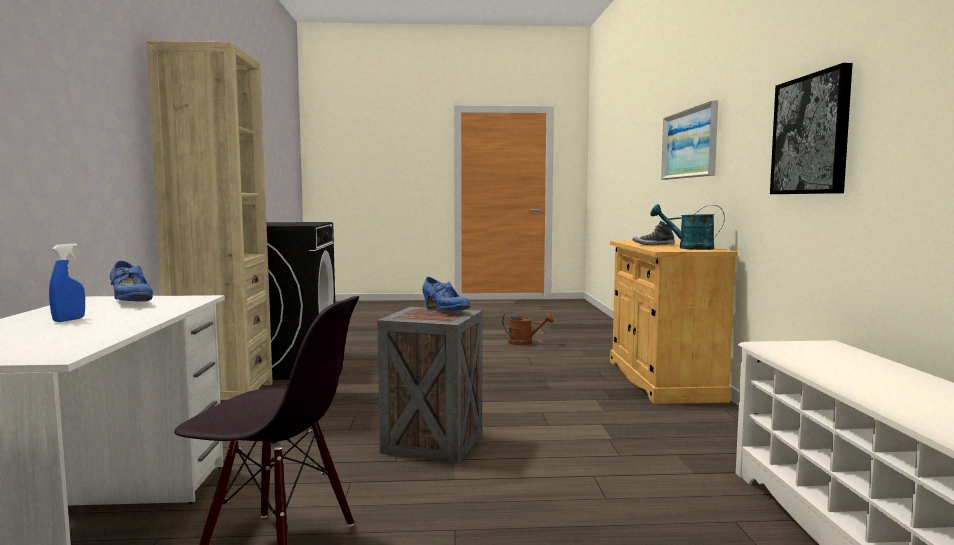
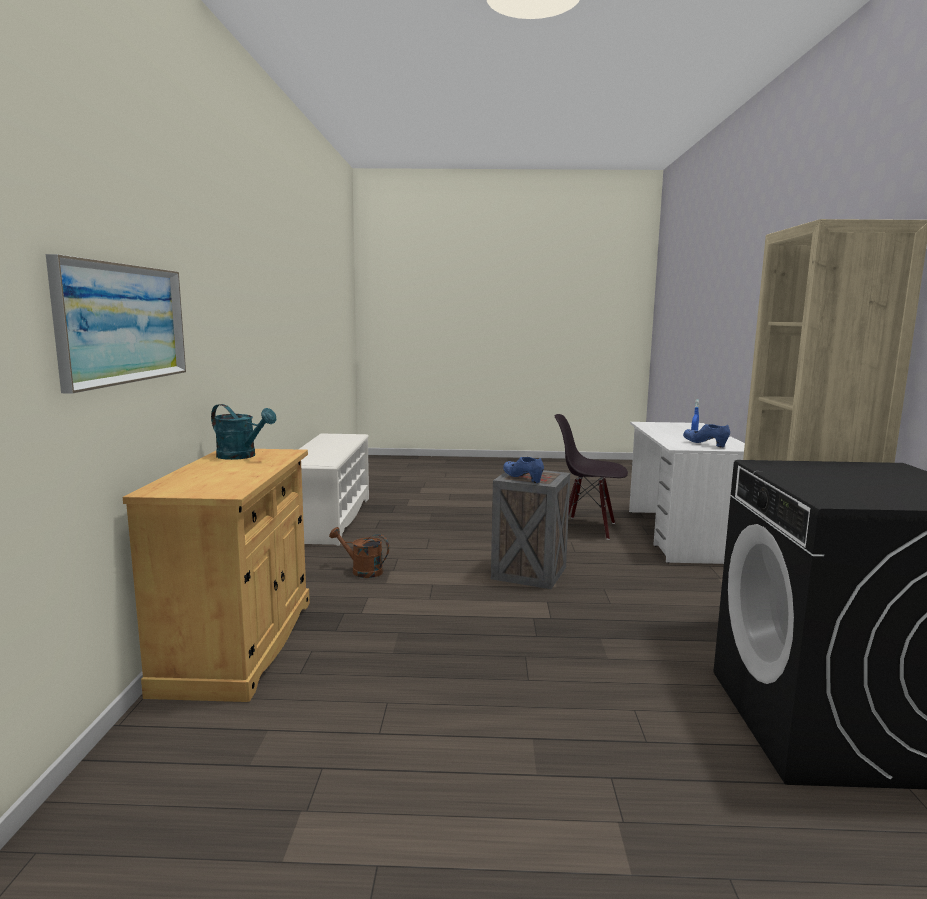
camera: 175 degrees left, 5 degrees up
brown watering can [502,311,553,345] -> brown watering can moved to [329,527,389,578]
shoe [633,220,675,245] -> none
picture [770,63,853,194] -> none

